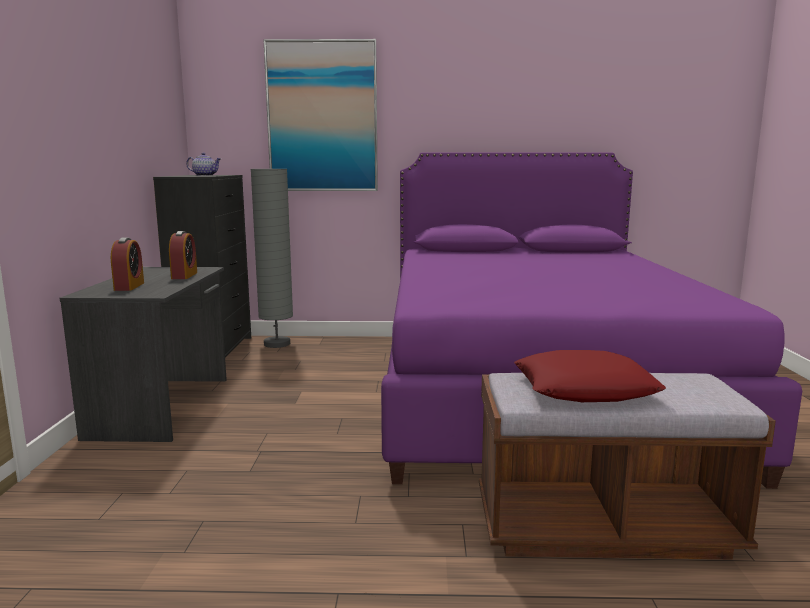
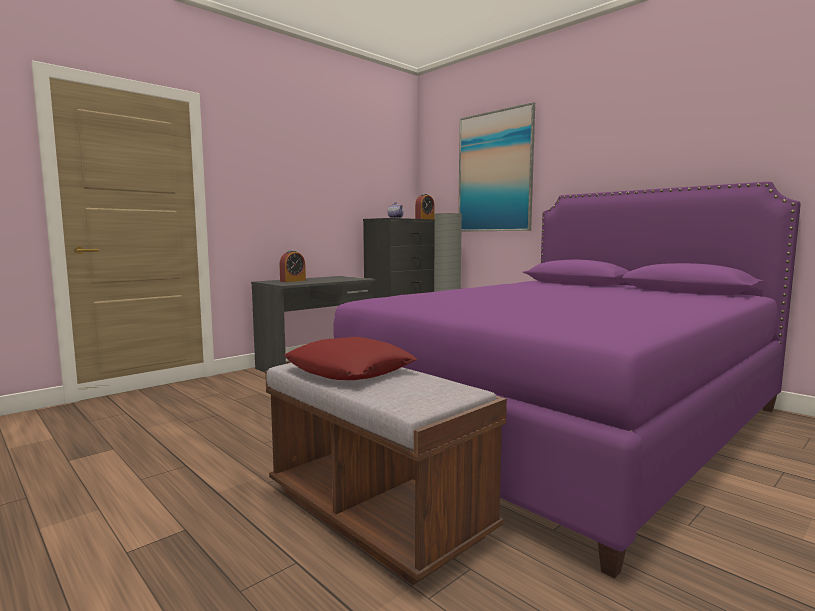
camera: 45 degrees right, 5 degrees down
alarm clock [169,231,197,279] -> alarm clock moved to [415,194,434,219]

